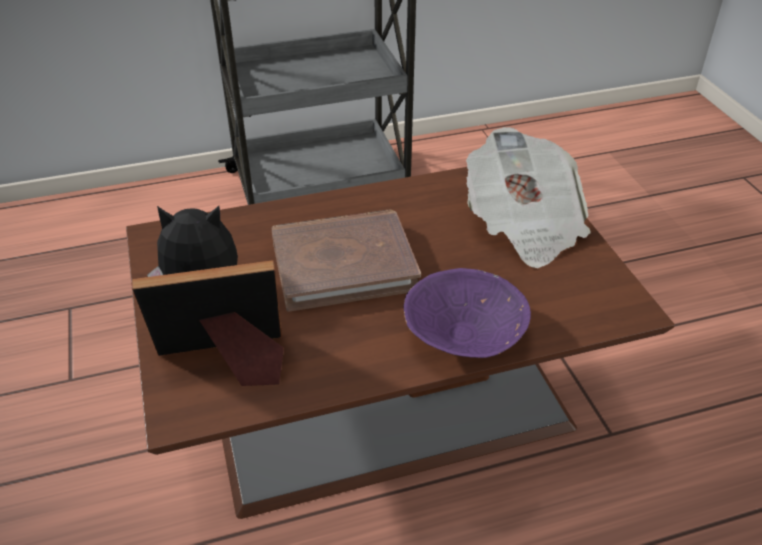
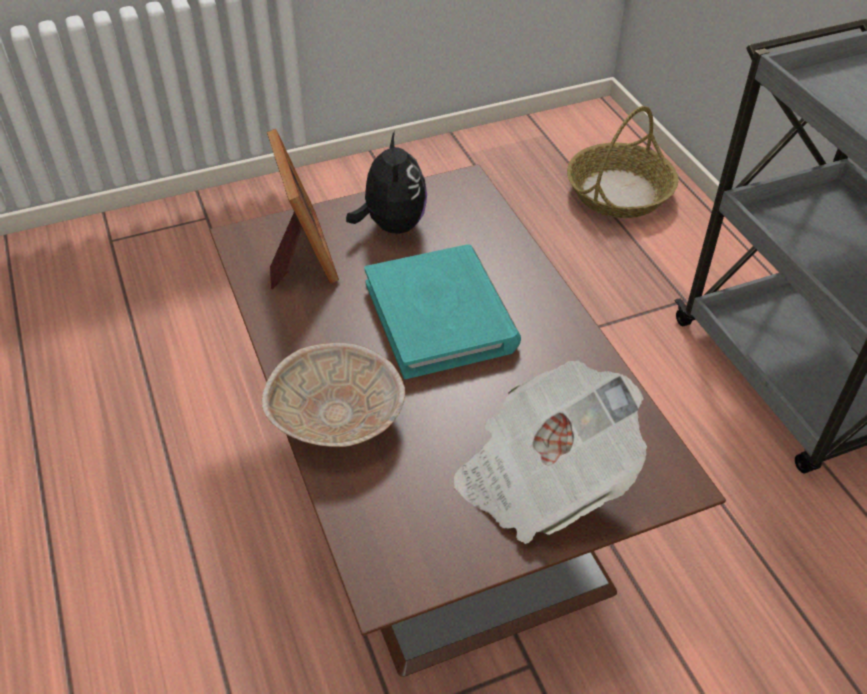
camera: 85 degrees right, 5 degrees up
brown book [272,209,421,312] -> turquoise book [364,244,521,379]
purple bowl [404,268,531,358] -> beige bowl [262,343,405,447]
none -> basket [567,106,678,218]

